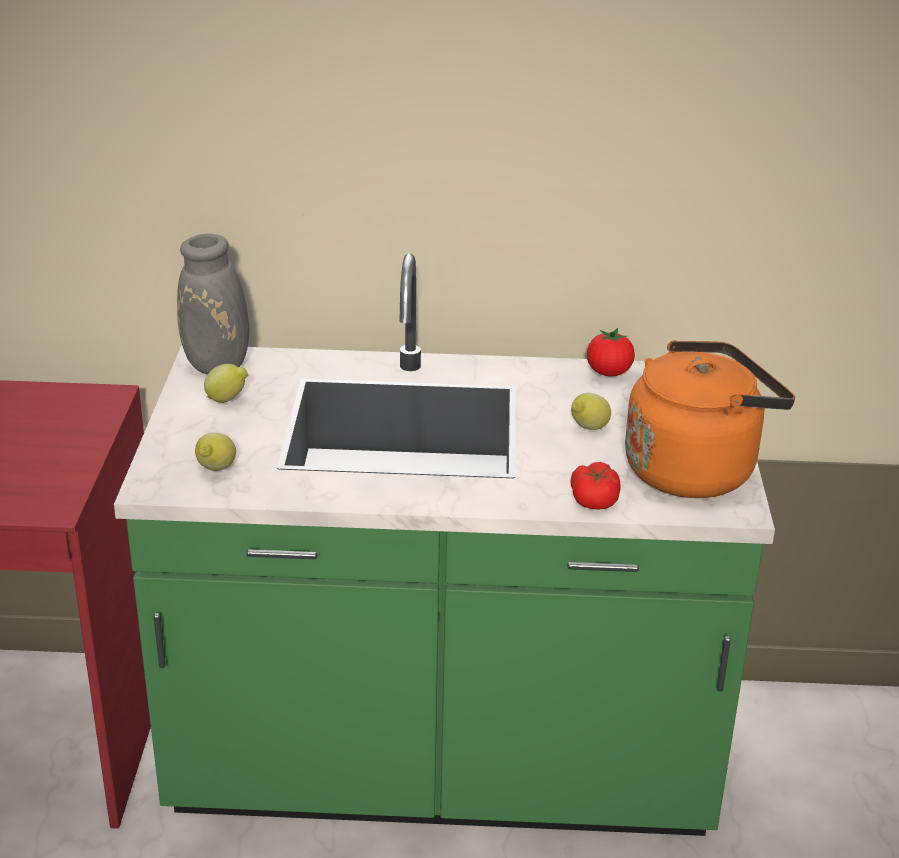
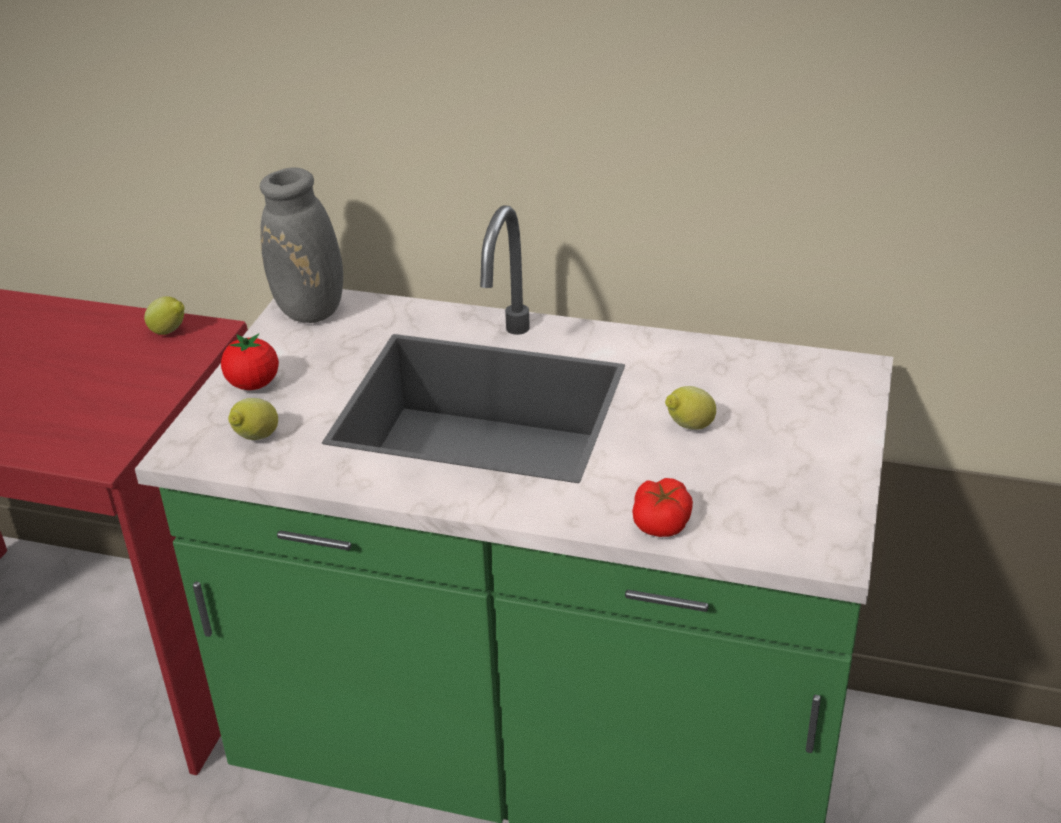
camera: 15 degrees right, 5 degrees up
lemon [204,364,248,403] -> lemon moved to [144,296,184,335]
tomato [587,328,635,376] -> tomato moved to [221,334,279,390]
orange kettle [625,340,795,498] -> none

